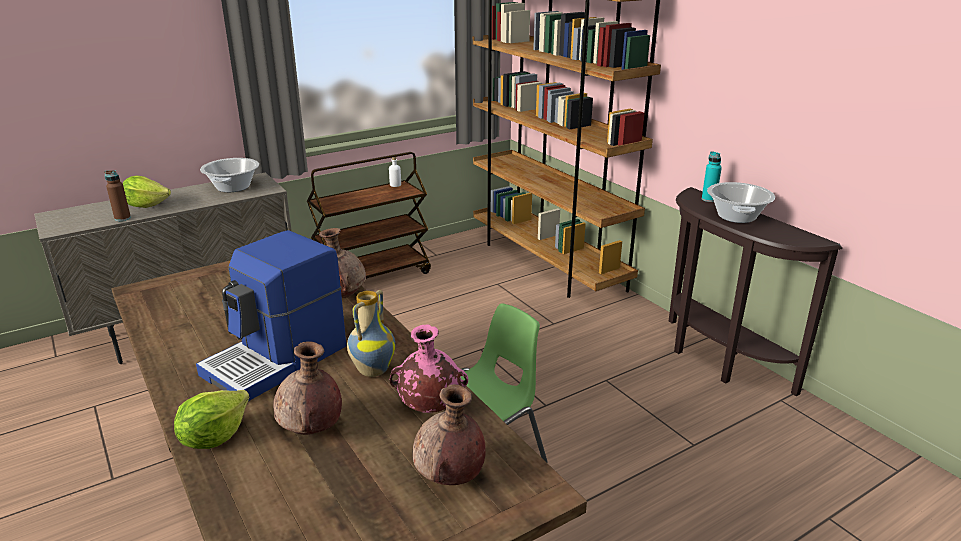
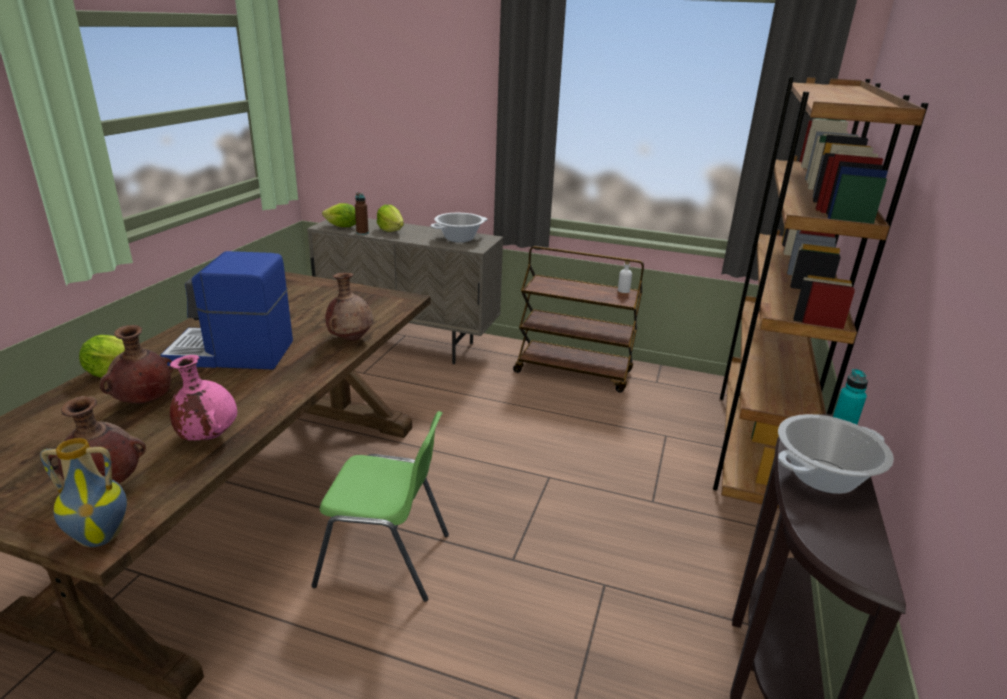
camera: 50 degrees right, 0 degrees up
vase [347,290,395,377] -> vase moved to [40,438,127,547]
none -> lettuce [322,203,356,227]

